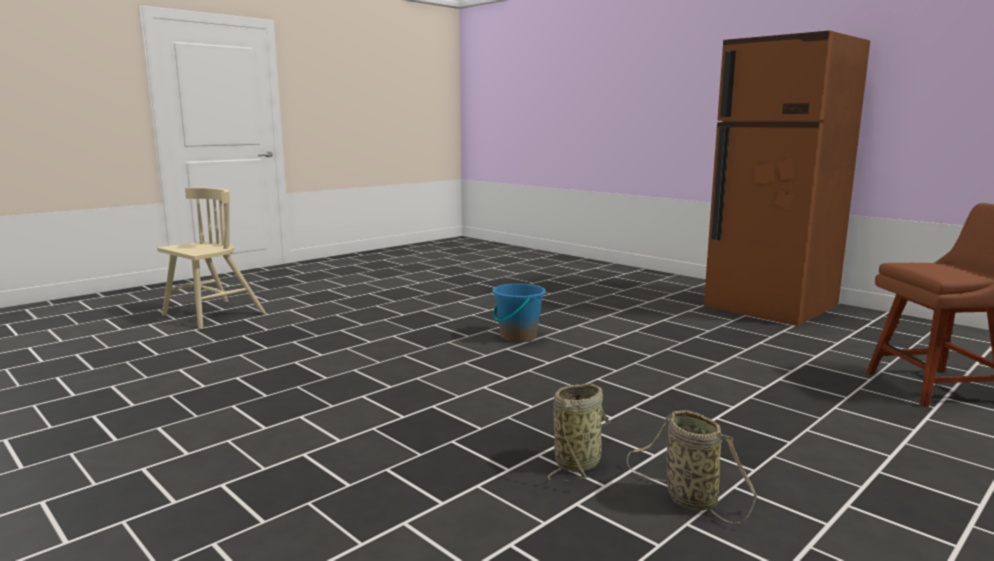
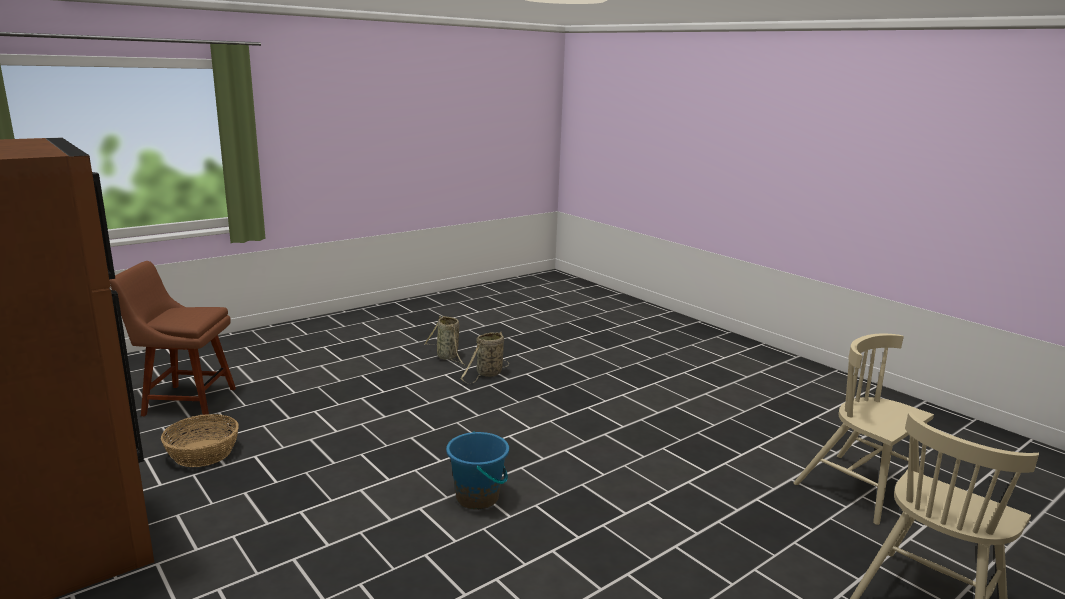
camera: 175 degrees left, 5 degrees up
none -> basket [161,414,239,467]
none -> beige chair [793,334,934,525]

